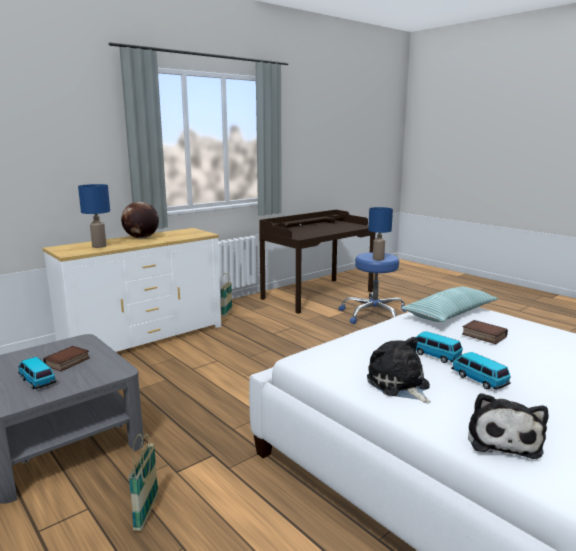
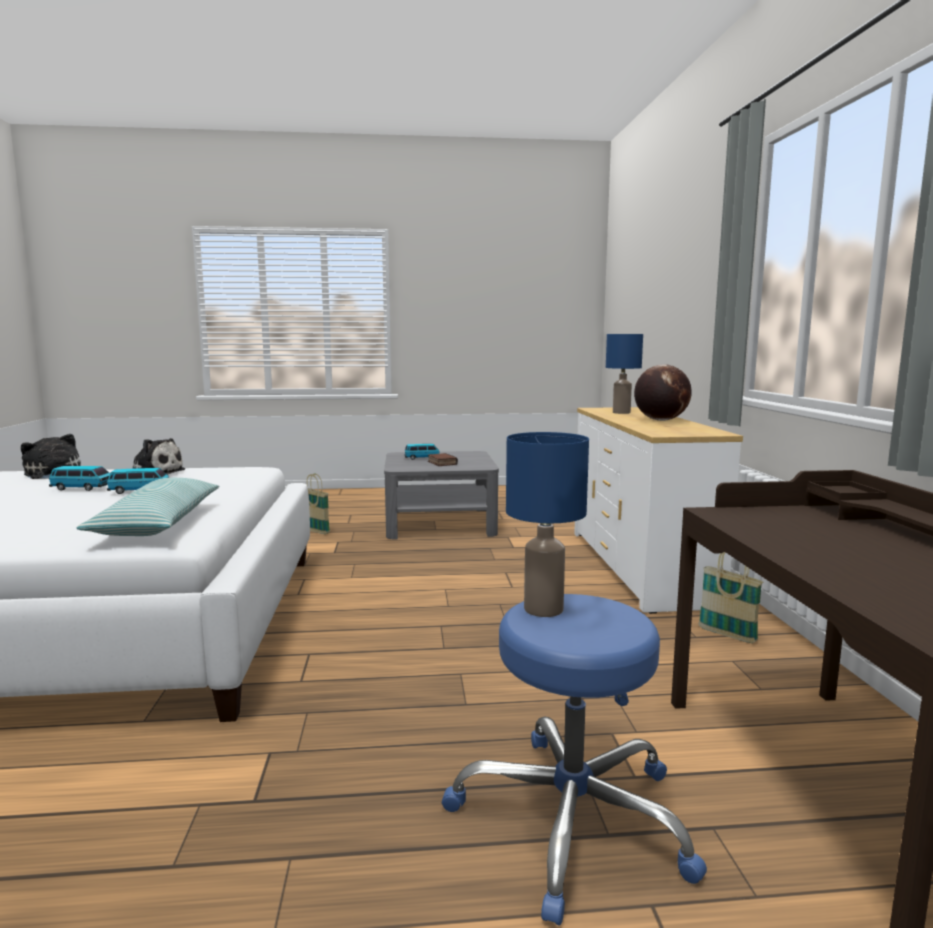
camera: 125 degrees right, 5 degrees down
book [462,320,508,344] -> none

